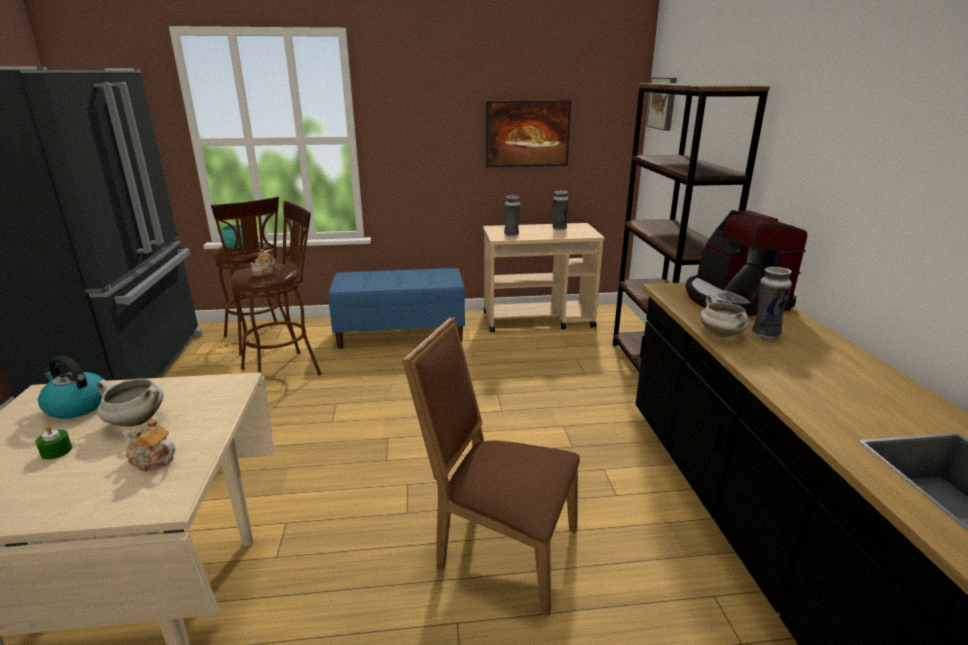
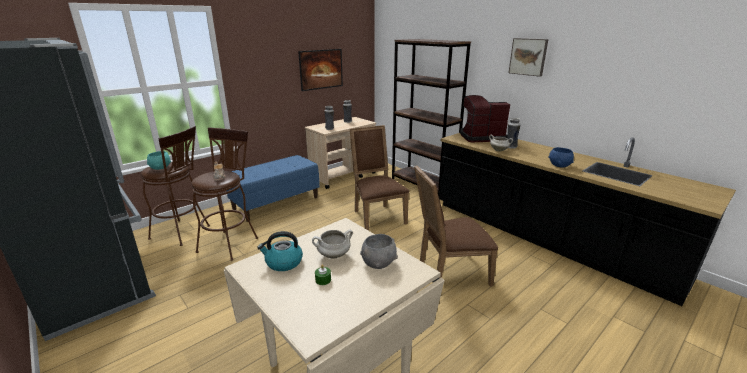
camera: 35 degrees left, 0 degrees up
teapot [122,418,175,472] -> grey bowl [360,234,398,269]
picture [646,77,677,131] -> picture moved to [509,38,548,77]
coffee machine [686,210,807,316] -> coffee machine turned 135 degrees clockwise [460,95,510,142]
none -> brown chair [350,125,409,231]
none -> blue bowl [548,147,574,168]

